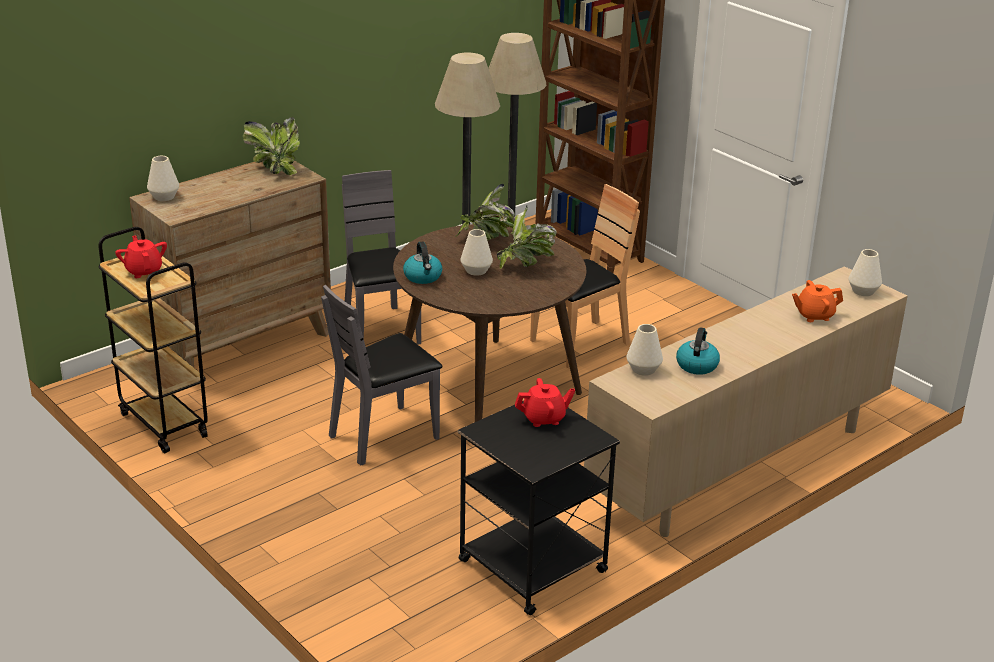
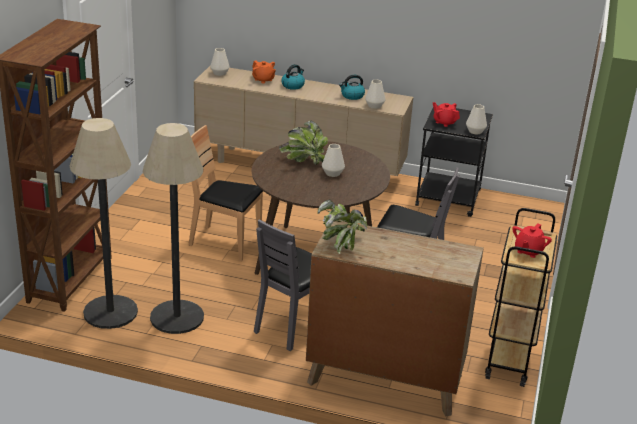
camera: 125 degrees left, 0 degrees up
white vase [147,156,179,201] -> white vase moved to [466,104,487,134]
kettle [403,242,442,284] -> kettle moved to [281,64,305,90]
potted plant [455,184,515,241] -> none

